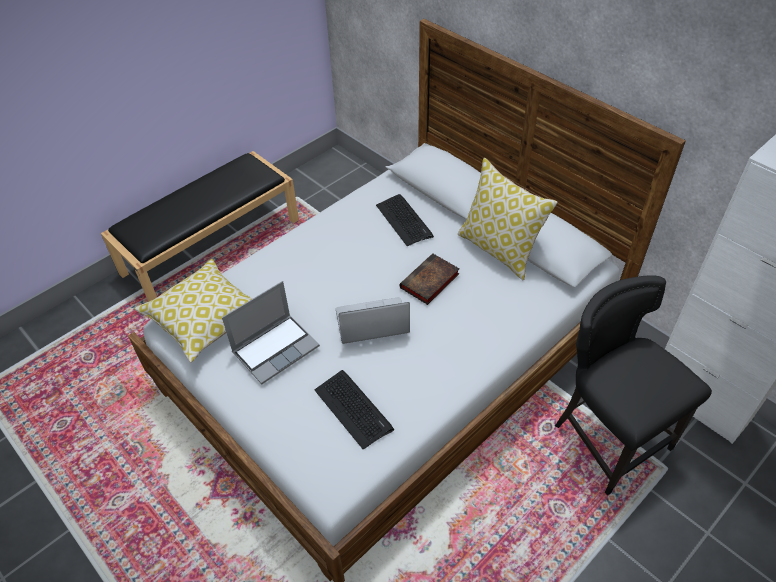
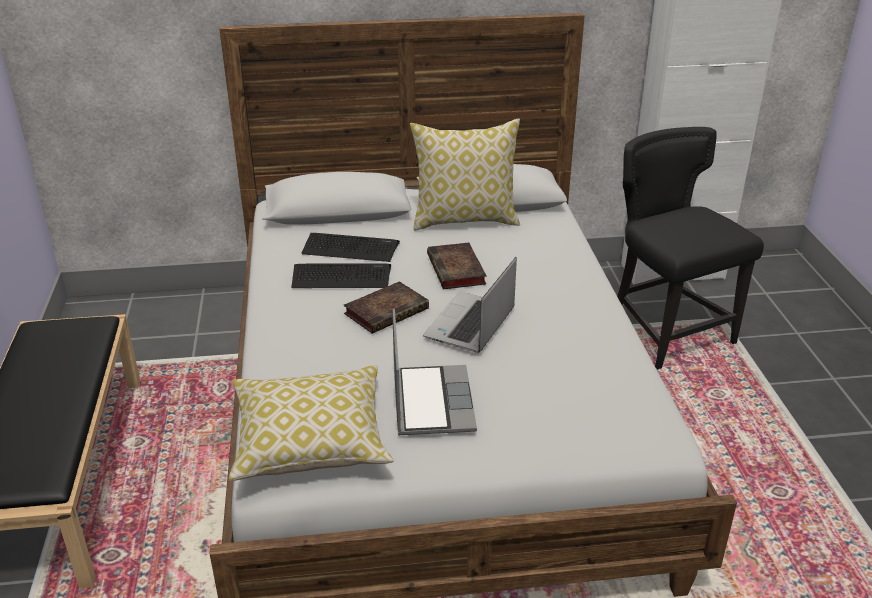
camera: 55 degrees left, 15 degrees down
keyboard [314,370,394,449] -> keyboard moved to [291,263,391,288]
black chair [555,275,712,495] -> black chair turned 60 degrees clockwise [617,127,764,369]
none -> book [344,281,429,334]

